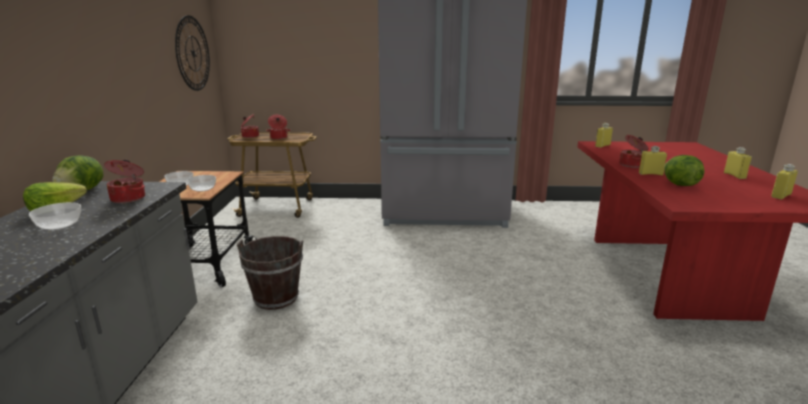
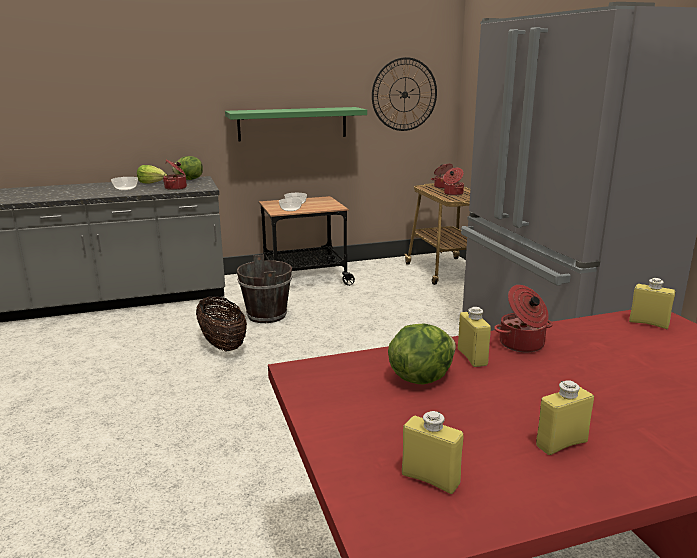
camera: 70 degrees right, 0 degrees up
none -> basket [196,296,247,352]
none -> green shelf [225,107,367,141]

